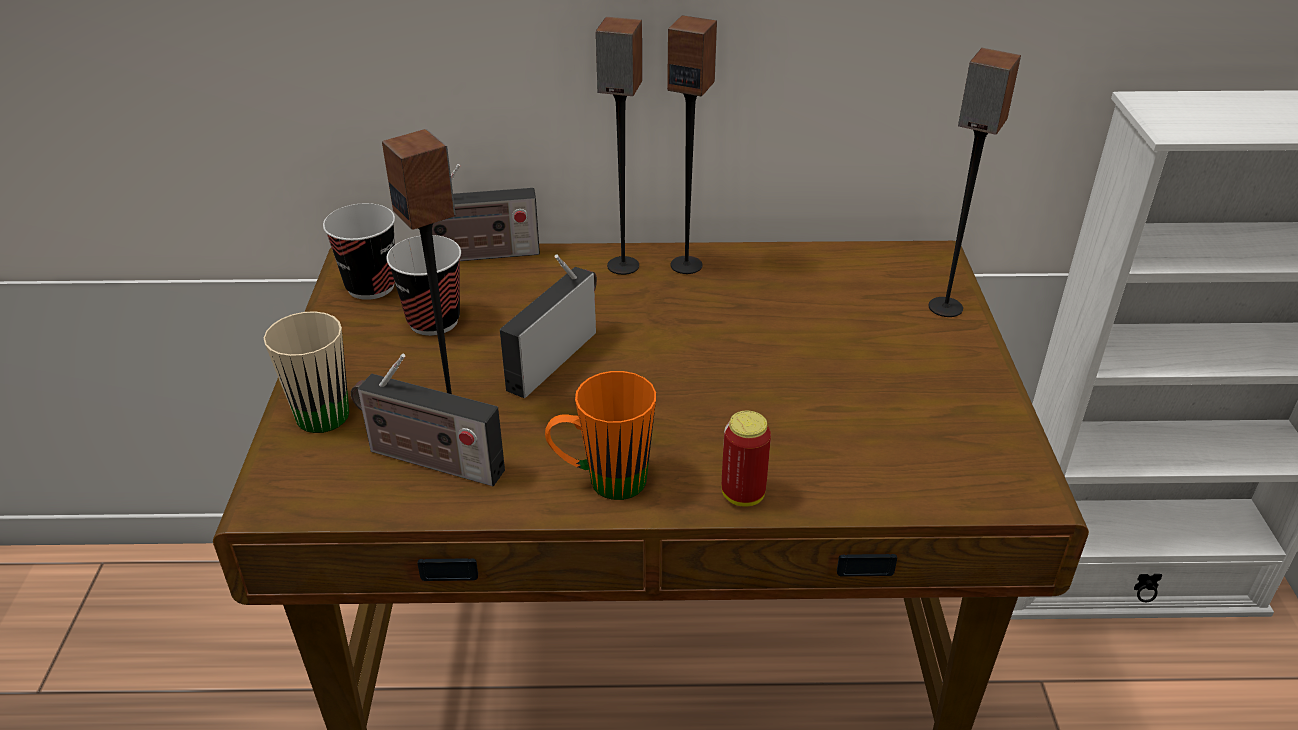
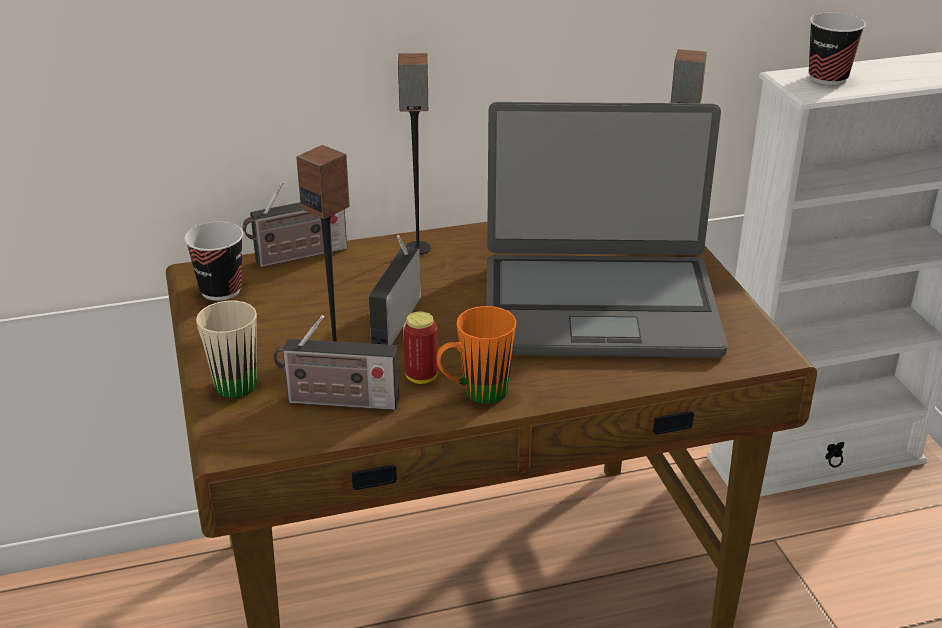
camera: 15 degrees left, 5 degrees down
cup [386,235,461,336] -> cup moved to [809,12,866,85]
speaker [667,15,717,274] -> none
can [721,411,771,507] -> can moved to [403,312,438,384]
none -> laptop [486,102,728,358]

